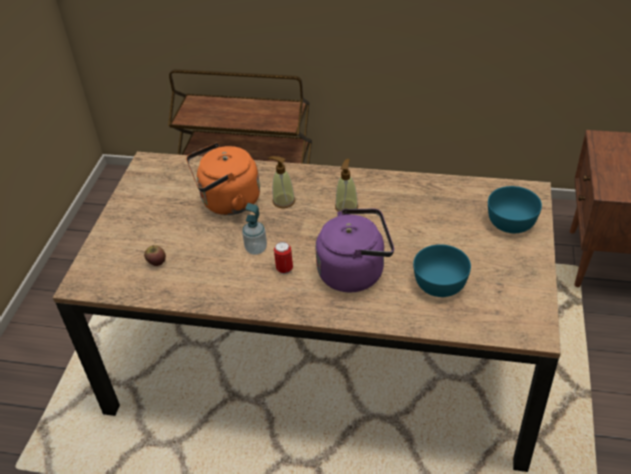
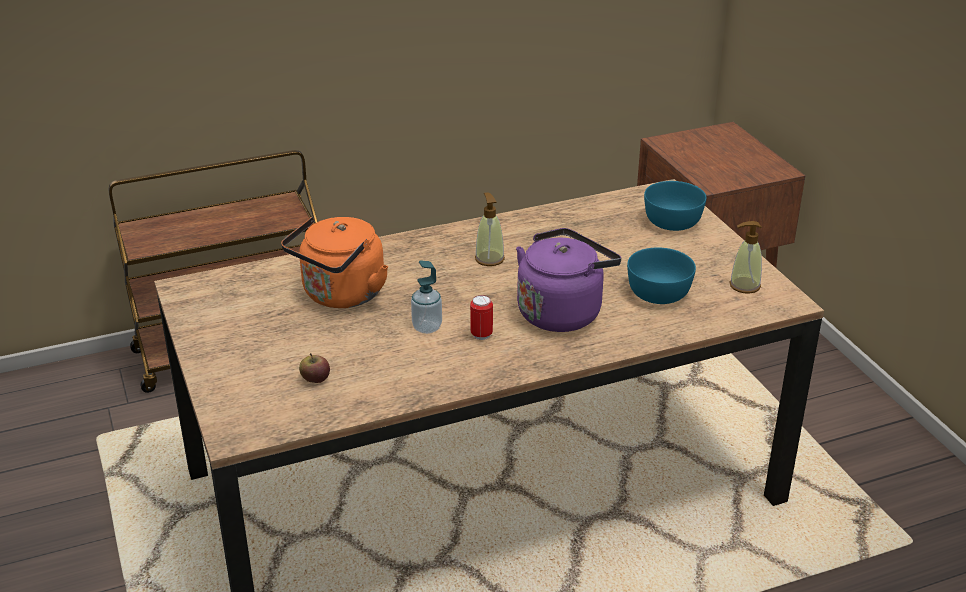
camera: 35 degrees left, 10 degrees down
soap dispenser [268,156,295,208] -> soap dispenser moved to [730,221,762,294]

